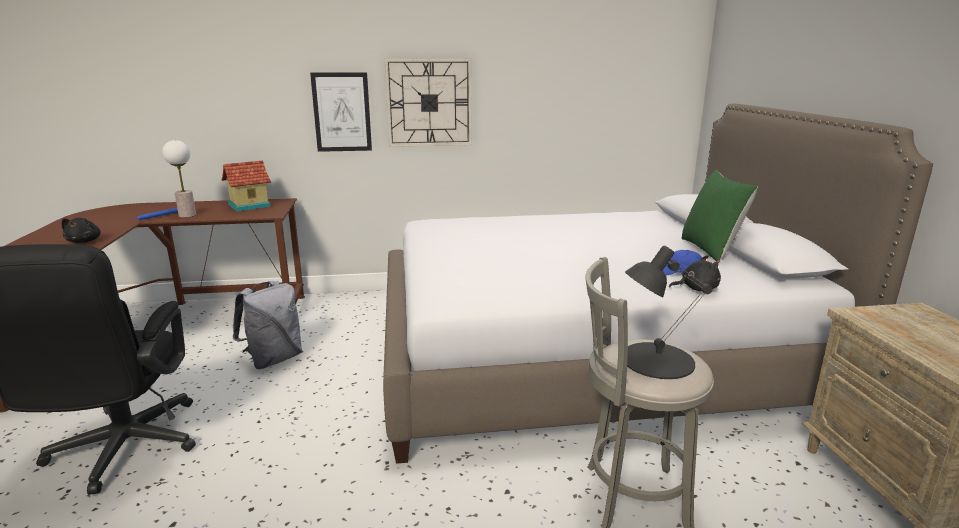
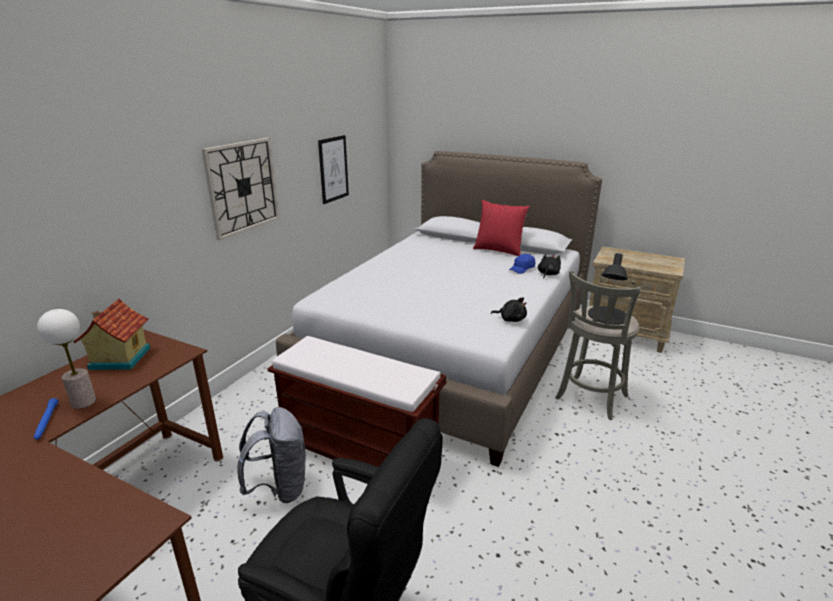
camera: 55 degrees left, 5 degrees up
black plush toy [62,218,101,243] -> black plush toy moved to [491,297,527,322]
picture [310,72,372,152] -> picture moved to [318,135,349,204]
green pillow [682,170,758,263] -> red pillow [473,200,530,256]
none -> brown bench [267,336,446,467]

